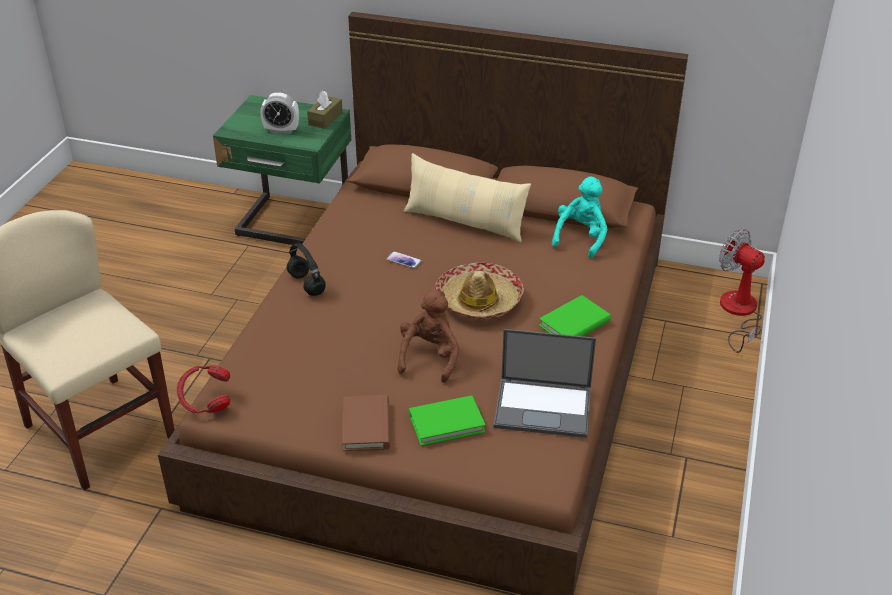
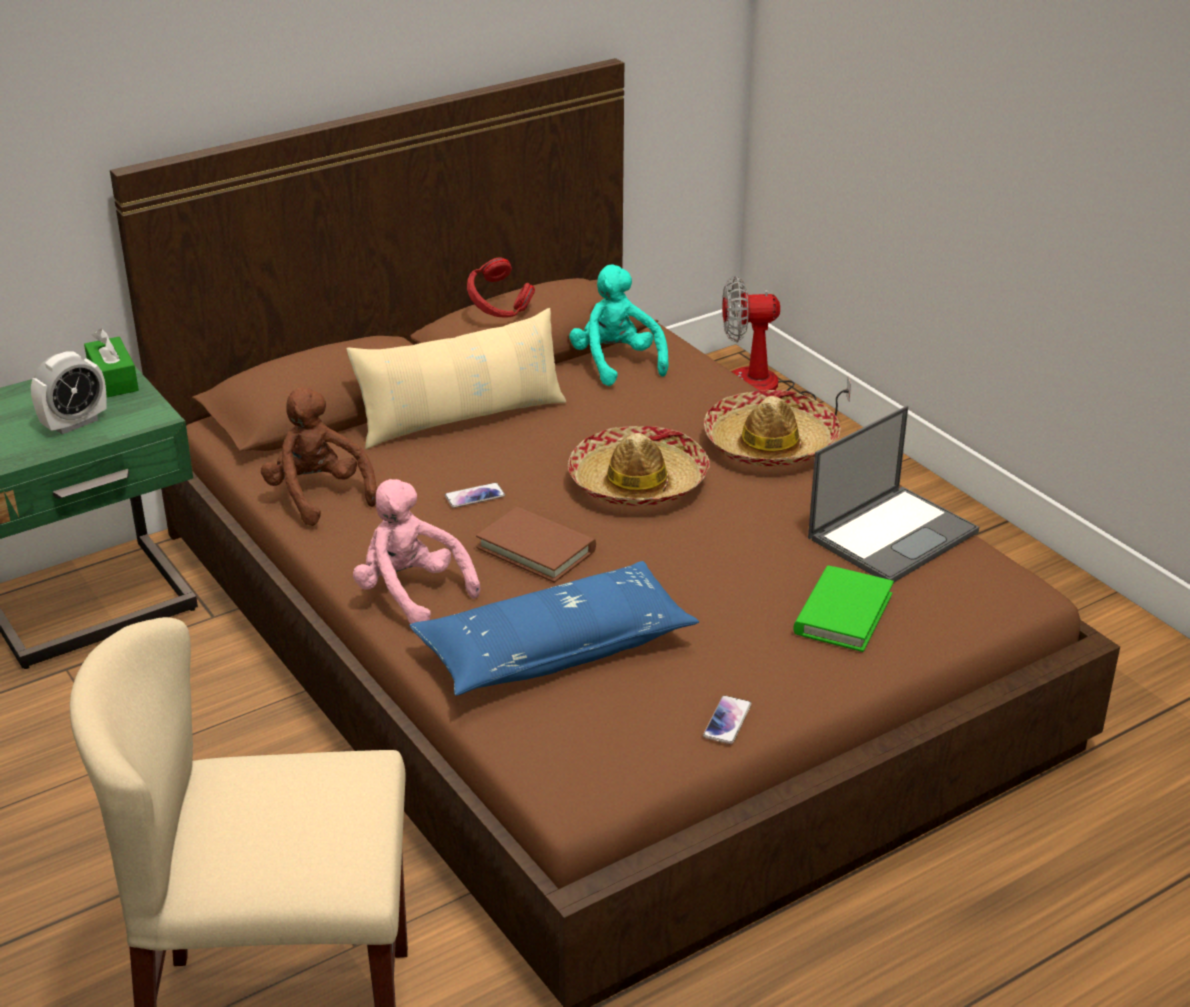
camera: 50 degrees left, 5 degrees down
red headphones [177,365,230,413] -> red headphones moved to [467,257,535,317]
black headphones [287,243,326,296] -> pink plush toy [353,479,480,624]
brown tissue box [307,90,343,129] -> green tissue box [84,328,139,397]
brown book [342,395,390,451] -> brown book moved to [476,507,596,583]
brown plush toy [398,290,459,383] -> brown plush toy moved to [261,387,377,526]
green book [539,295,611,336] -> hat [704,390,841,466]
none -> blue pillow [409,561,699,696]
none -> phone [703,695,752,744]

